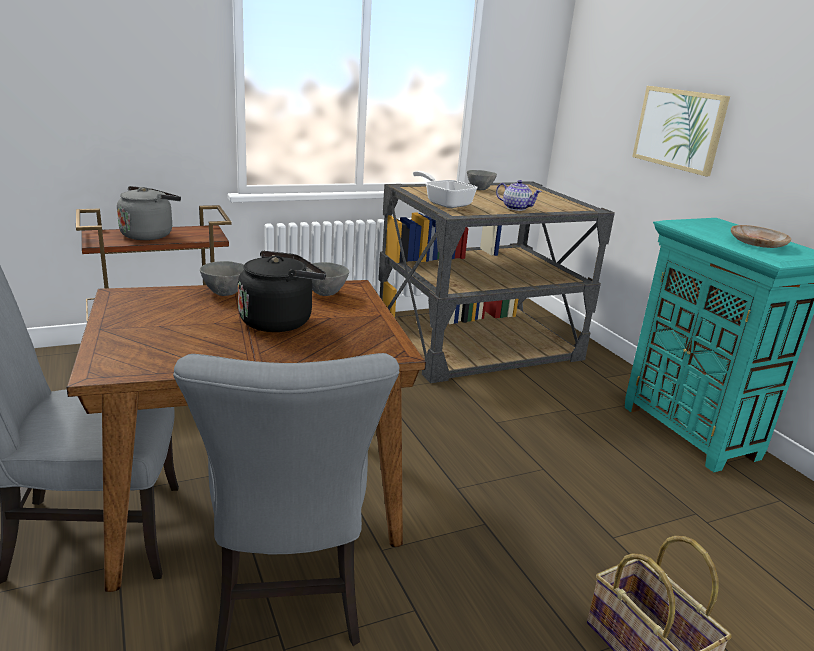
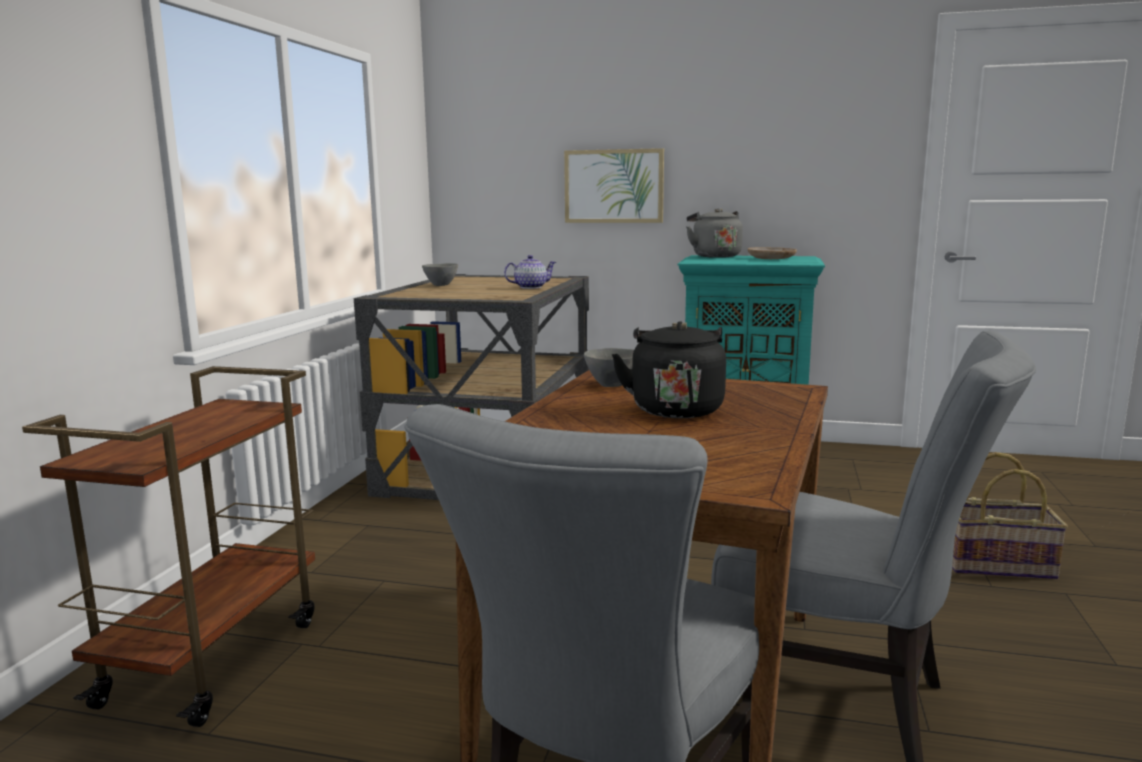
camera: 50 degrees left, 10 degrees down
grey kettle [117,186,181,240] -> grey kettle moved to [686,208,743,258]
grey bowl [200,261,244,296] -> none
frying pan [413,171,478,208] -> none

